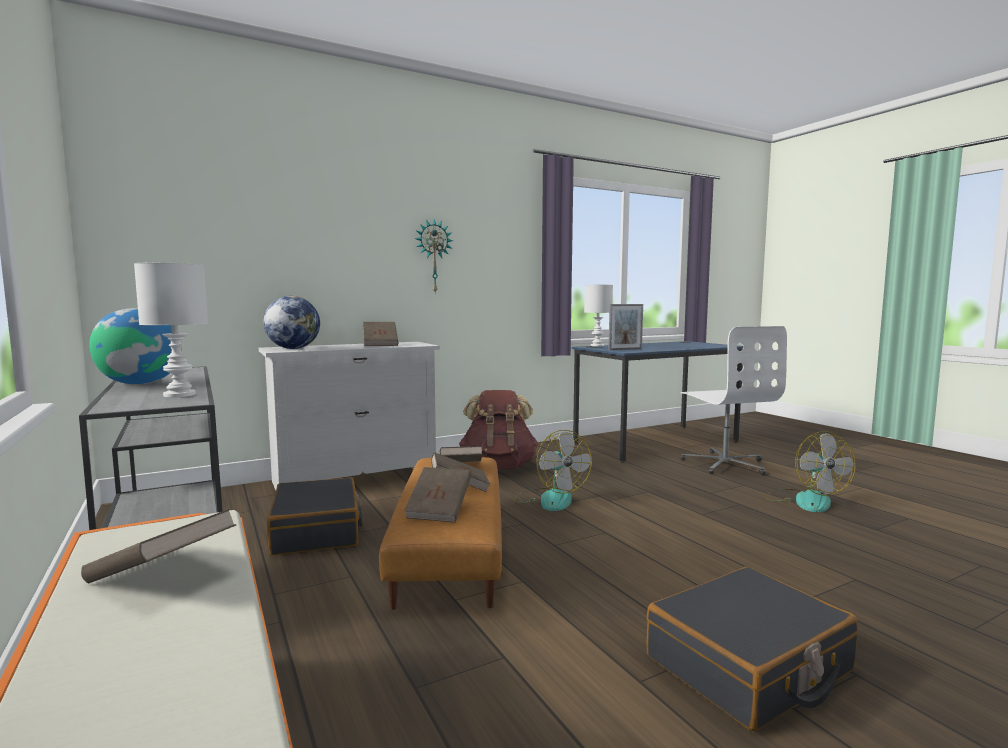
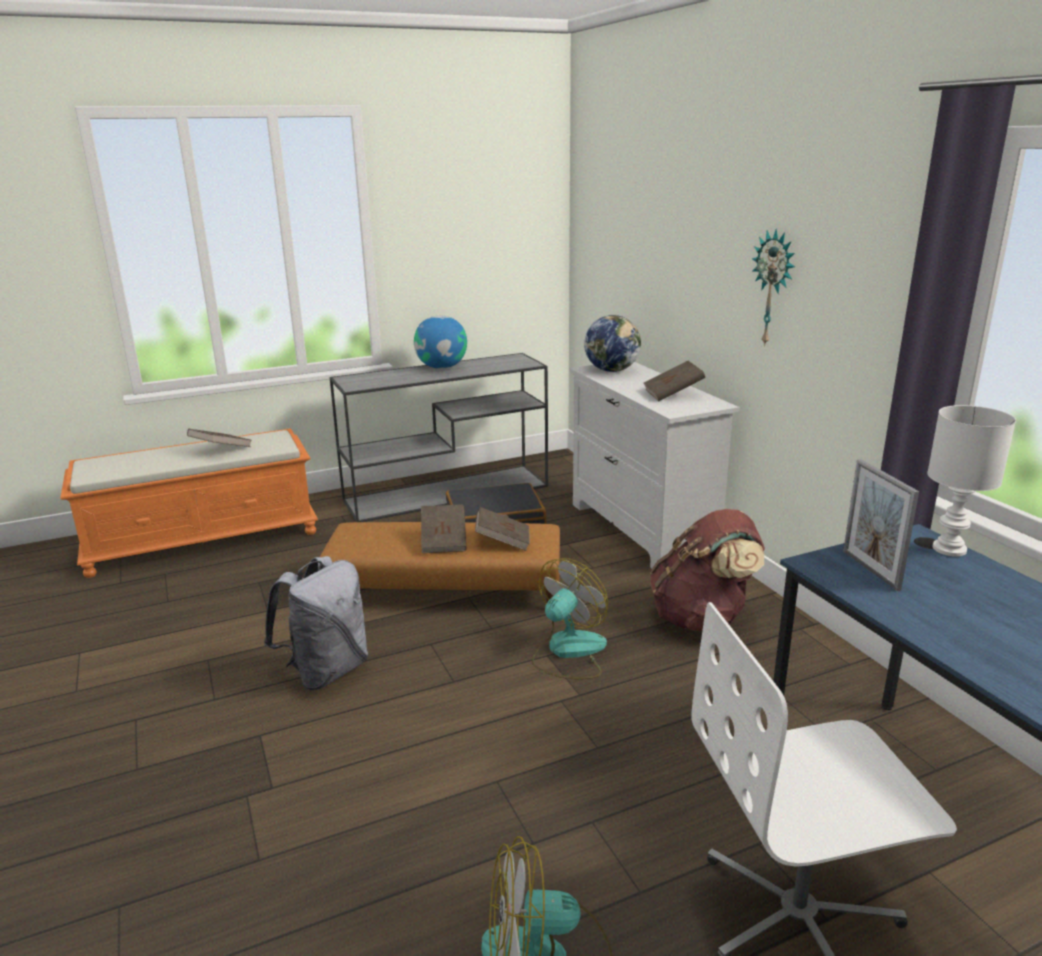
camera: 95 degrees right, 15 degrees up
white table lamp [134,263,208,398] -> none
brown book [404,467,472,523] -> none
fan [514,430,592,511] -> fan turned 150 degrees clockwise [532,558,608,679]
black suitcase [646,567,858,731] -> none
none -> grey backpack [264,556,369,691]

